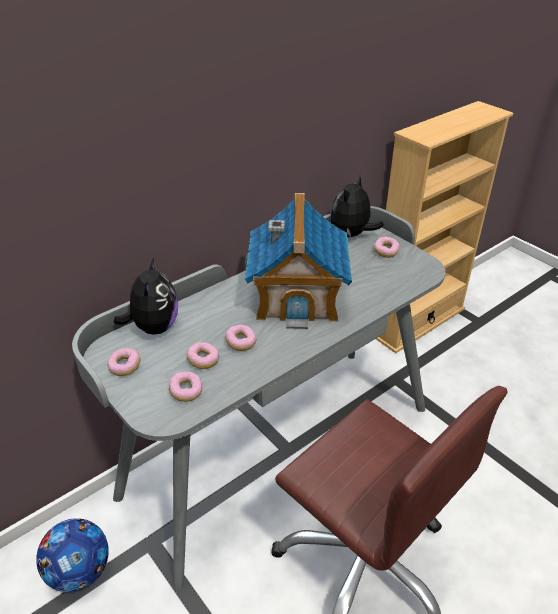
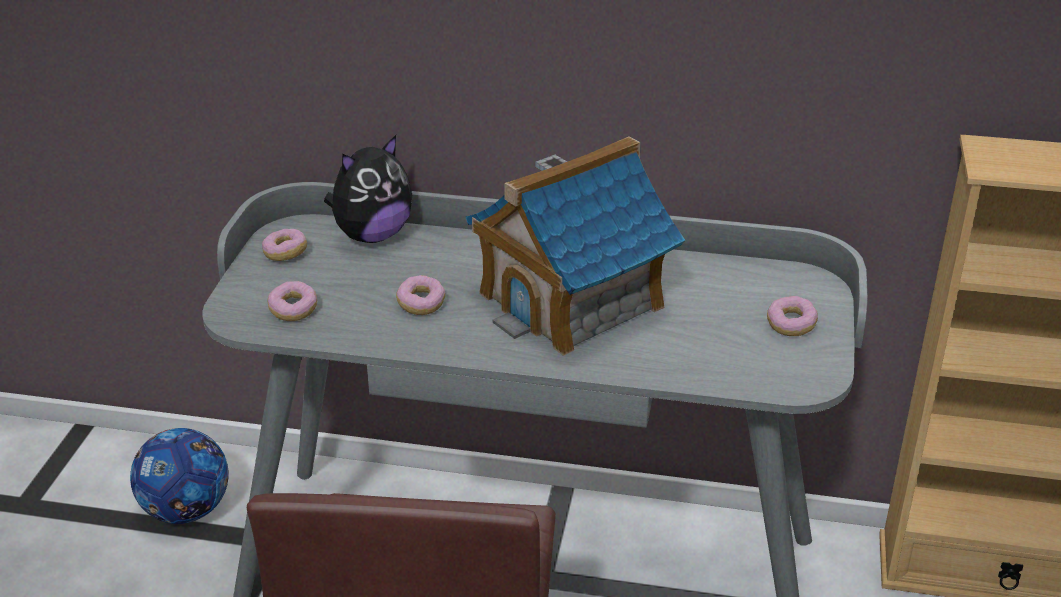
camera: 50 degrees right, 5 degrees down
donut [187,342,219,369] -> none
plush toy [330,175,384,238] -> none

